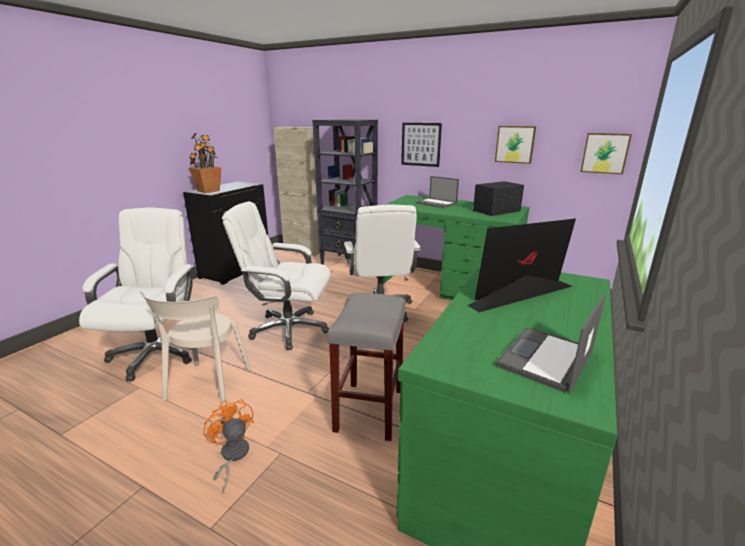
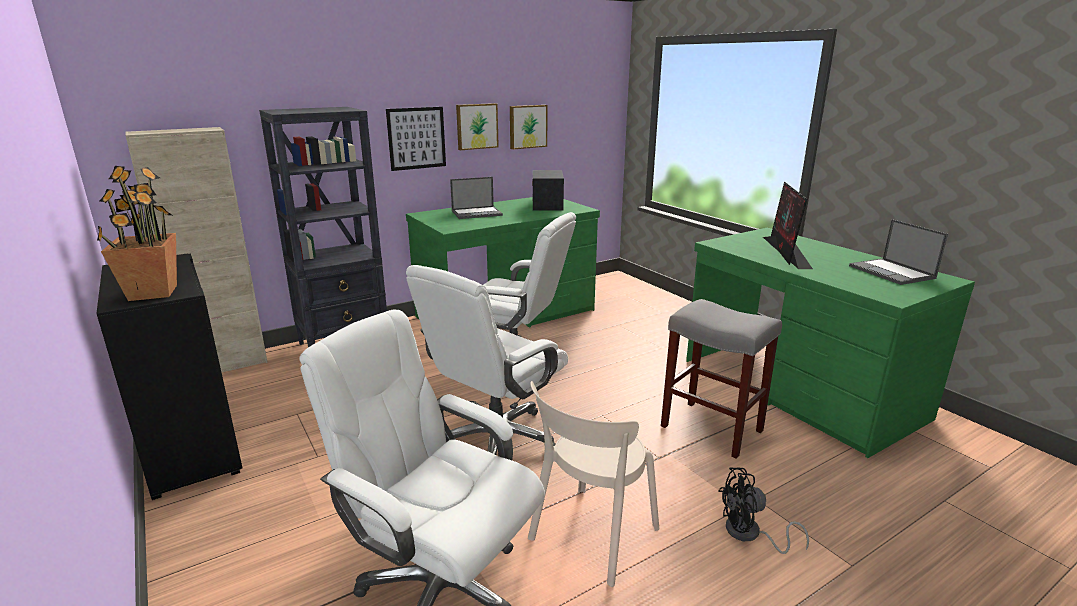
camera: 60 degrees left, 0 degrees up
beige chair [139,291,251,406] -> beige chair turned 90 degrees clockwise [528,381,659,587]
orange fan [203,399,254,494] -> black fan [718,468,809,554]
picture [580,133,632,174] -> picture moved to [456,103,499,150]

